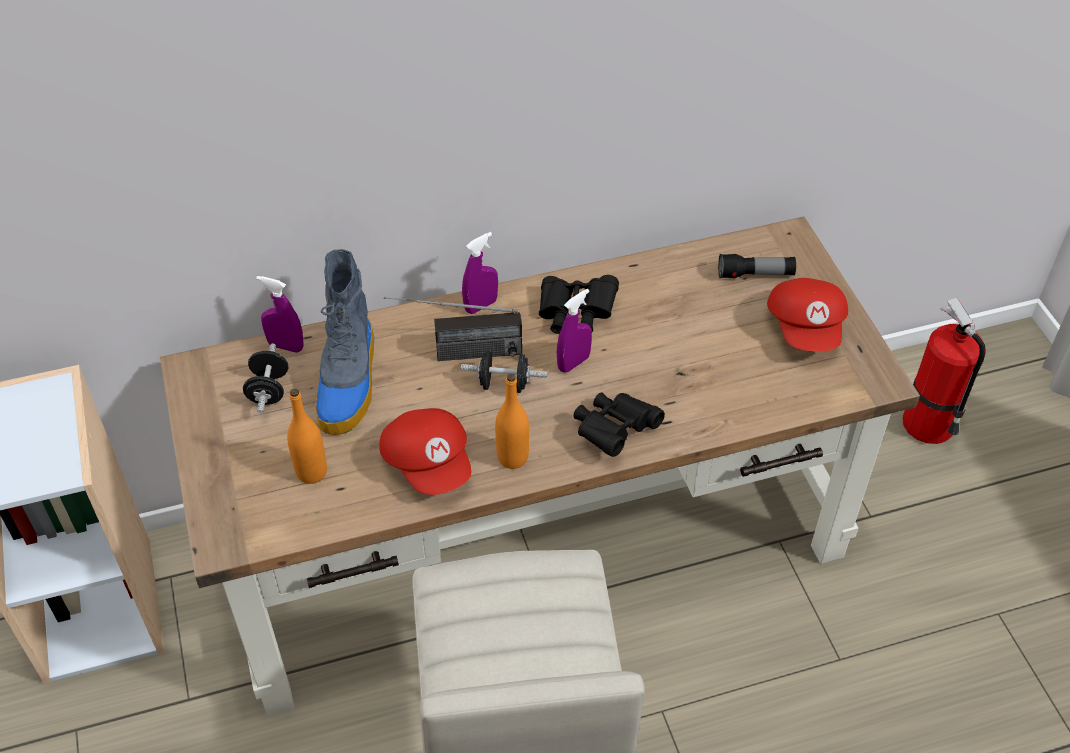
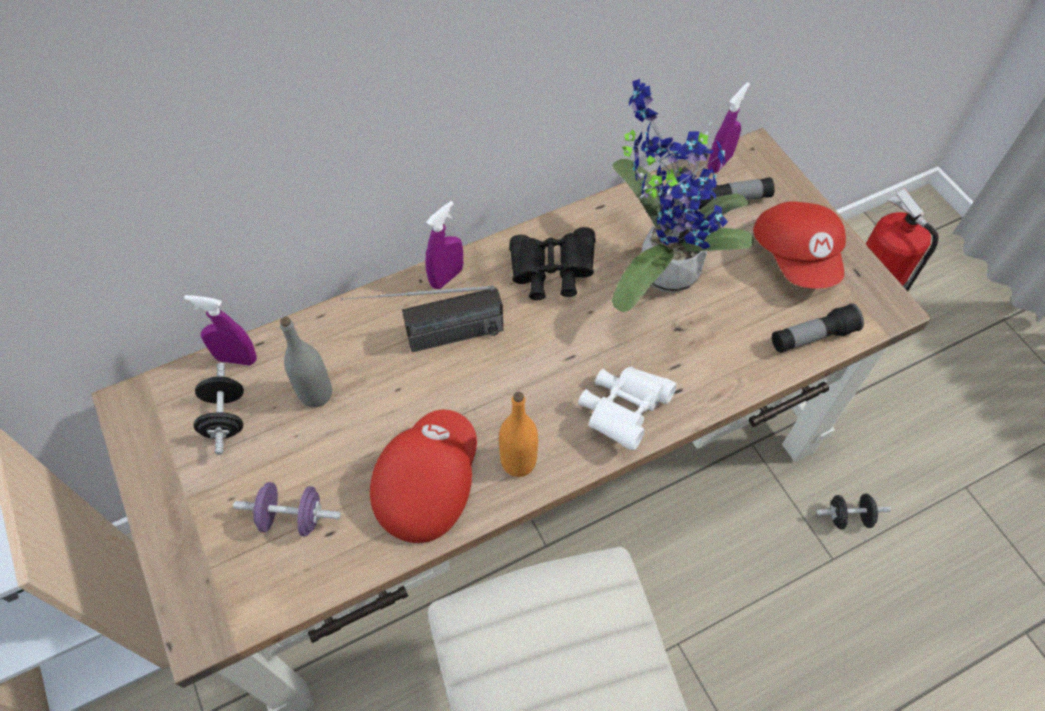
camera: 10 degrees left, 10 degrees up
orange bottle [287,389,327,484] -> purple dumbbell [233,482,341,537]
boot [316,249,374,435] -> grey bottle [280,317,332,408]
red cap [379,408,471,495] -> red cap turned 120 degrees counterclockwise [370,410,477,543]
black dumbbell [461,350,547,393] -> black dumbbell moved to [816,494,891,530]
purple spray bottle [557,289,592,373] -> purple spray bottle moved to [708,82,750,173]
black binoculars [573,392,665,457] -> white binoculars [578,367,677,450]
none -> potted plant [612,79,753,312]
none -> flashlight [772,303,864,353]

